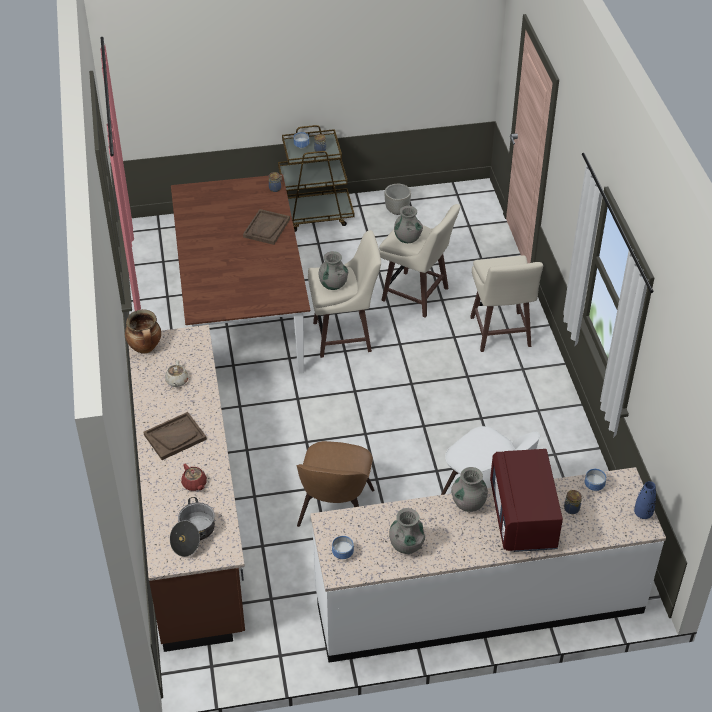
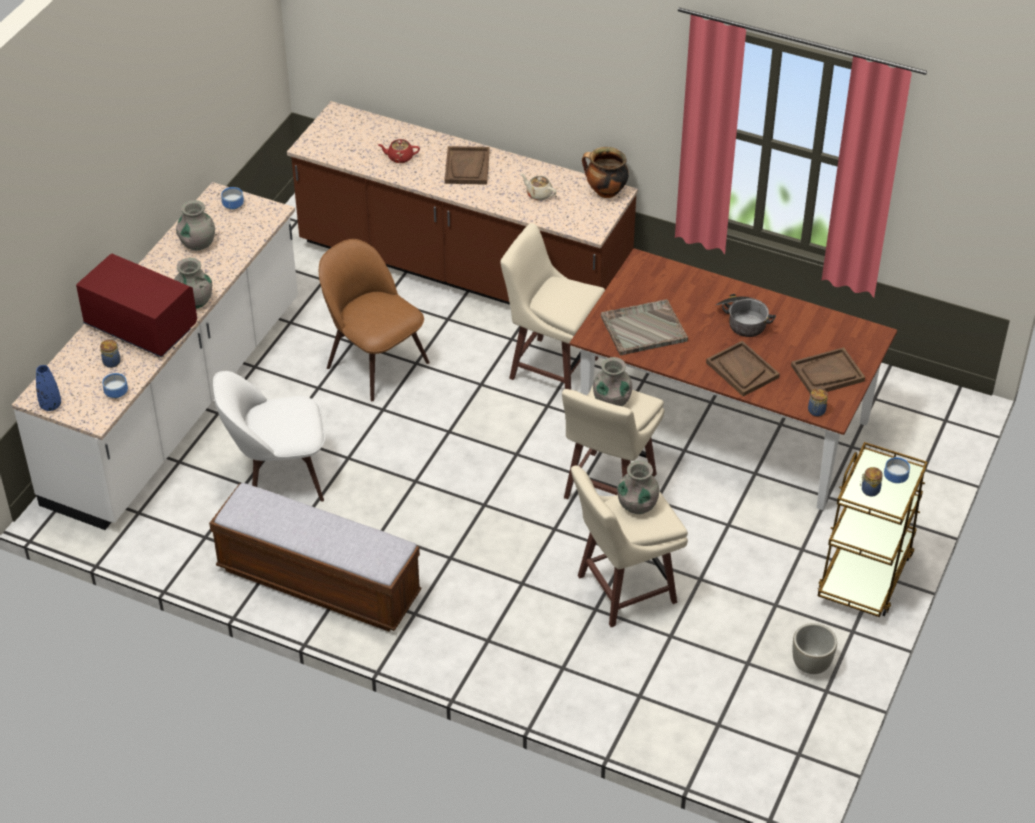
camera: 125 degrees right, 0 degrees up
cooking pot [170,497,215,557] -> cooking pot moved to [716,294,776,337]
beige stool [470,256,543,352] -> beige stool moved to [500,223,605,390]
none -> bench [209,483,421,631]
none -> grey tray [601,299,688,356]
none -> brown tray [791,347,865,394]

